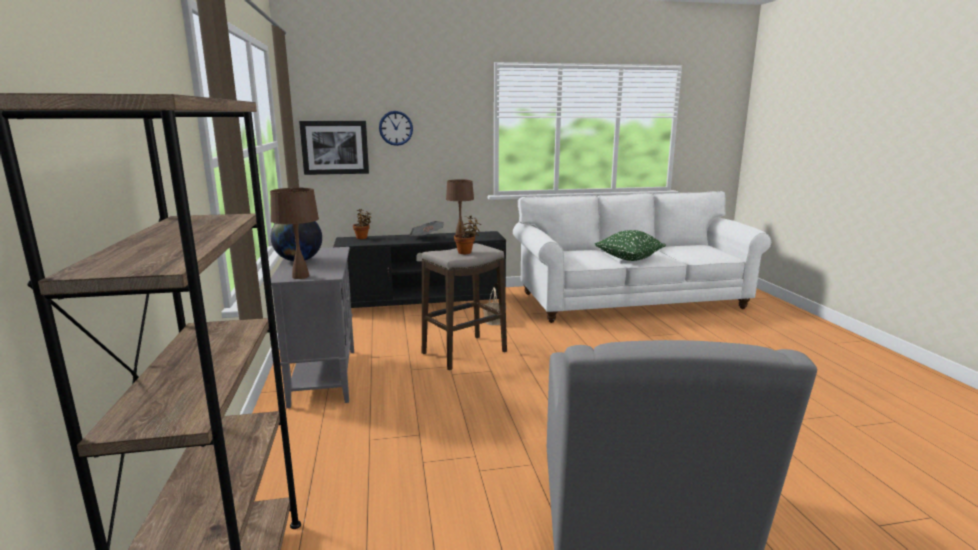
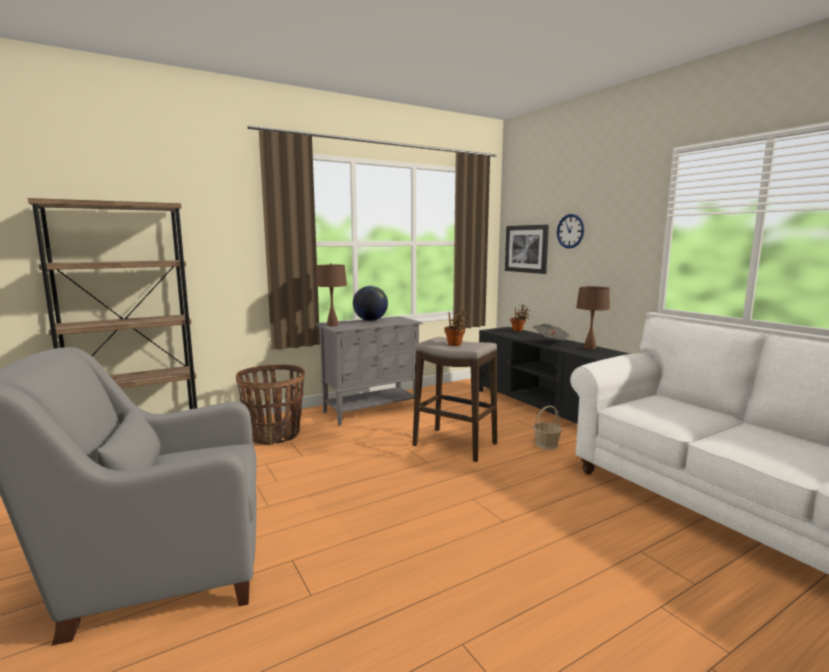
camera: 70 degrees right, 5 degrees down
green pillow [595,230,666,261] -> none
none -> basket [236,365,305,445]

